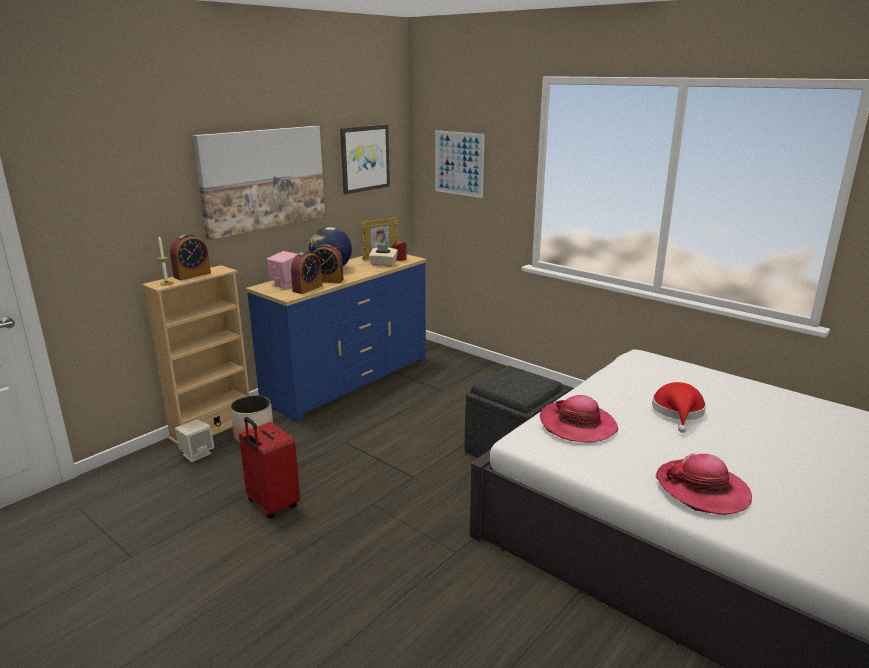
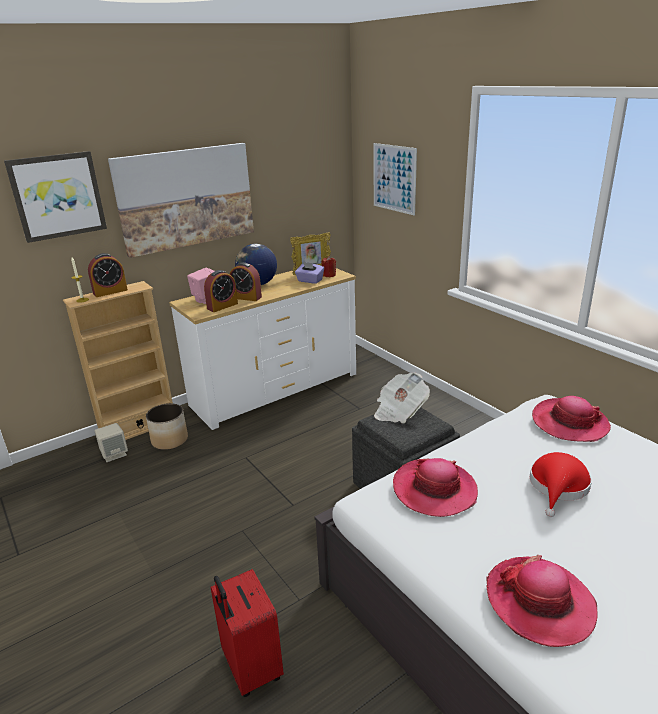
camera: 15 degrees right, 5 degrees up
red suitcase [239,417,300,519] -> red suitcase moved to [211,569,284,697]
blue dresser [246,254,426,422] -> white dresser [169,268,356,430]
picture [340,124,390,194] -> picture moved to [4,151,107,243]
beige tissue box [369,245,398,266] -> purple tissue box [295,262,324,284]
none -> newspaper [374,373,430,423]
none -> hat [532,396,611,442]

